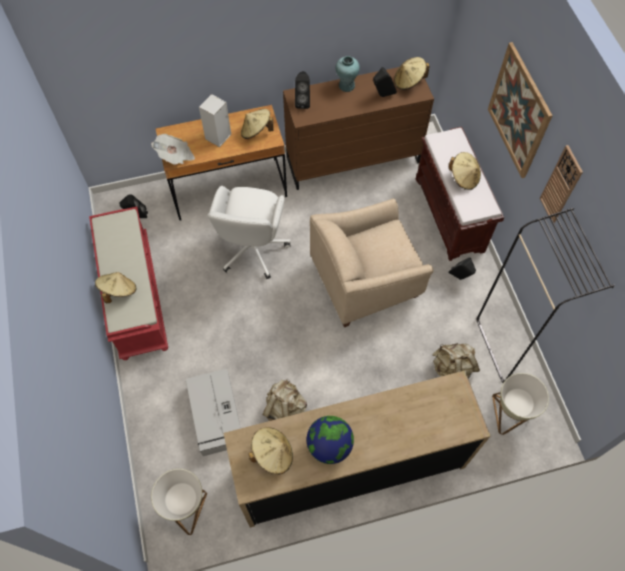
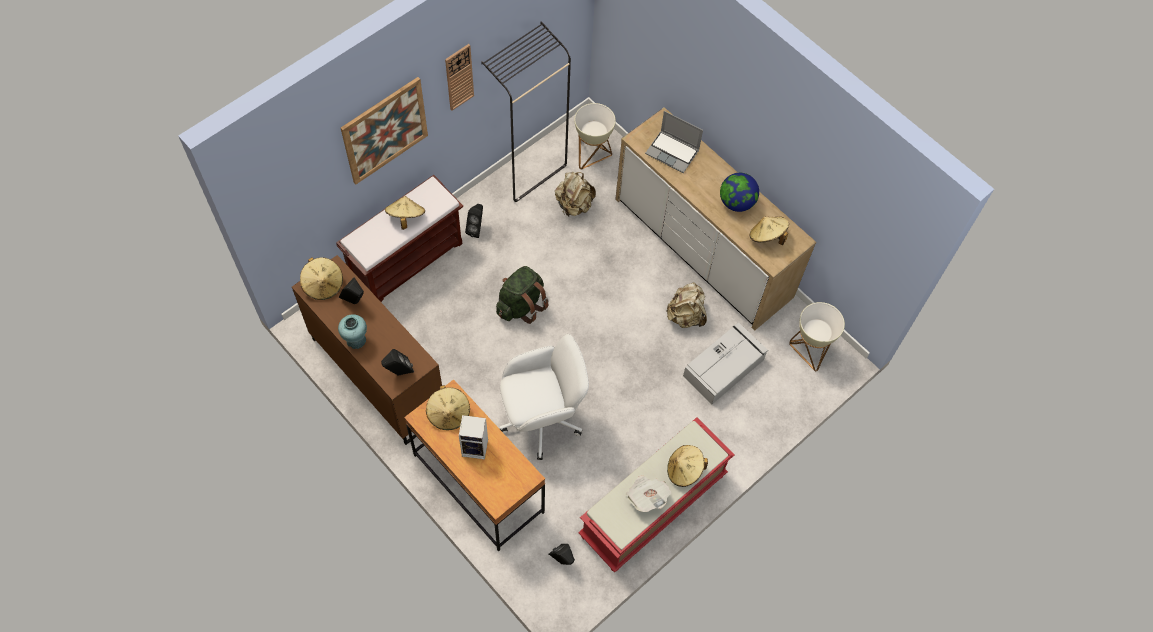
camera: 120 degrees left, 0 degrees up
newspaper [151,134,195,165] -> newspaper moved to [626,475,671,512]
beige armchair [310,198,434,327] -> green backpack [496,266,549,324]
none -> laptop [645,111,703,173]

